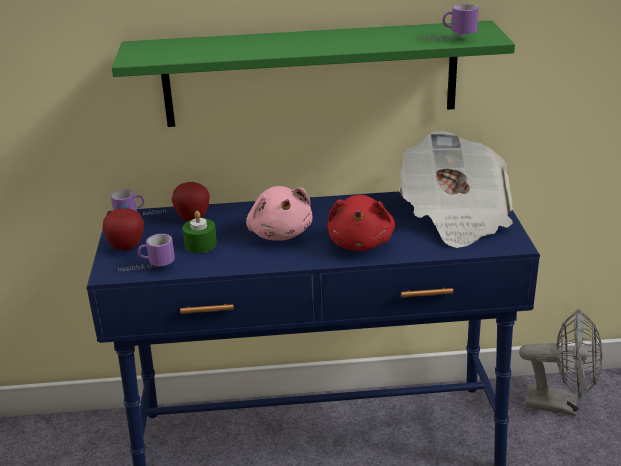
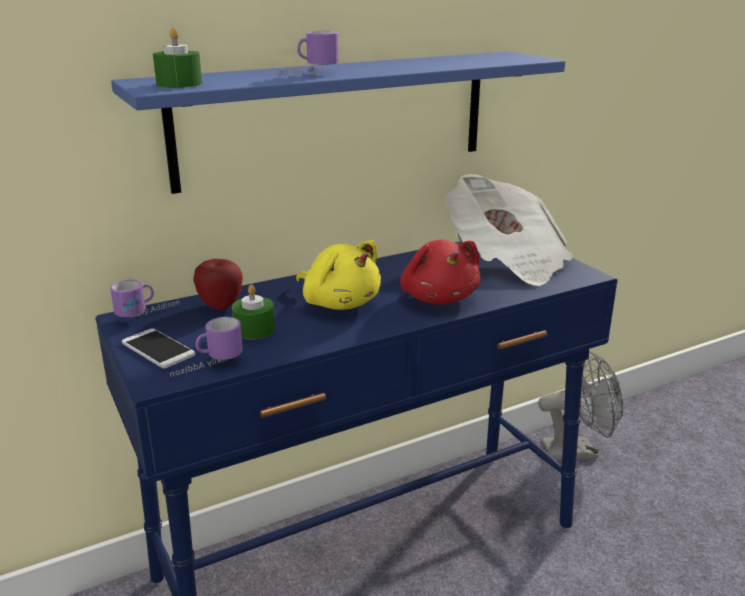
camera: 25 degrees left, 5 degrees down
apple [103,208,144,251] -> phone [122,328,195,368]
green shelf [112,20,515,127] -> blue shelf [111,51,565,194]
pink plush toy [246,186,312,241] -> yellow plush toy [296,240,381,310]
mug [420,4,479,41] -> mug moved to [273,31,339,76]
none -> green candle [153,27,202,88]

